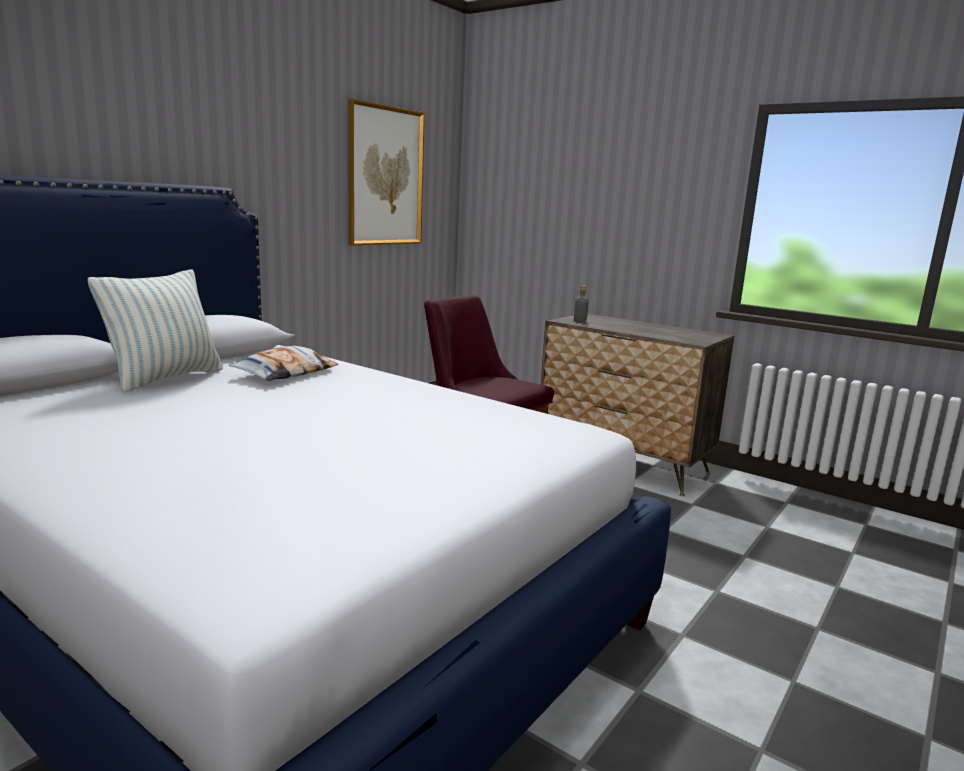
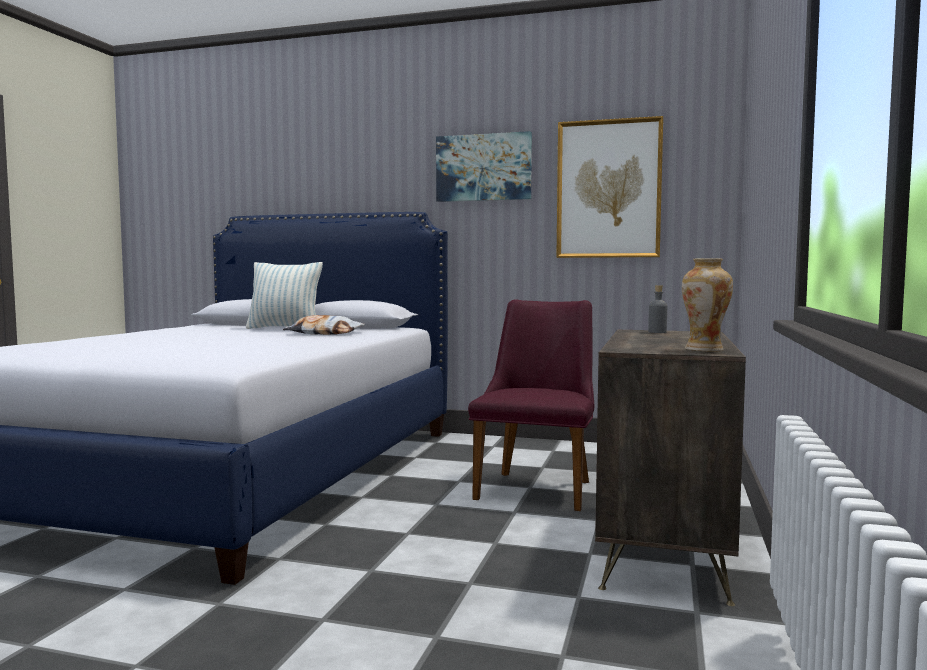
camera: 70 degrees right, 10 degrees down
none -> picture [436,131,532,202]
none -> vase [682,258,733,352]

